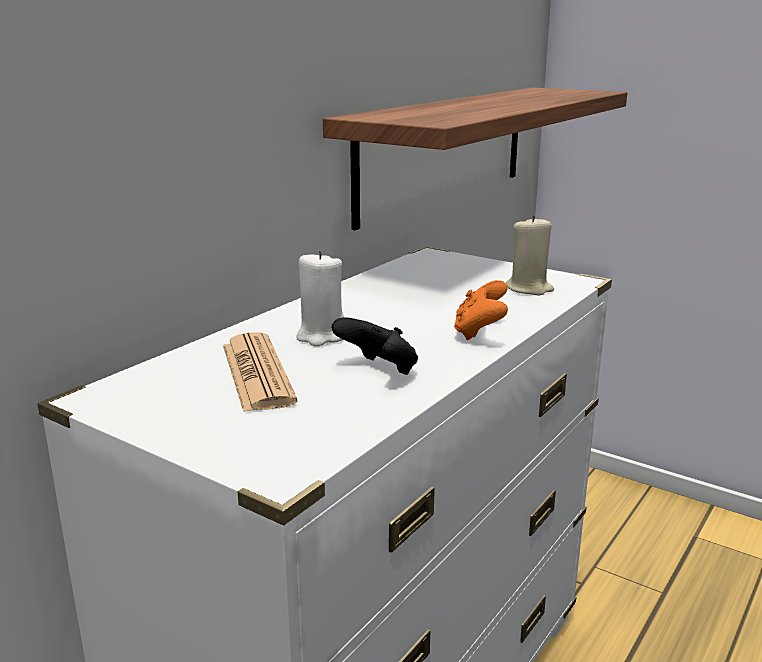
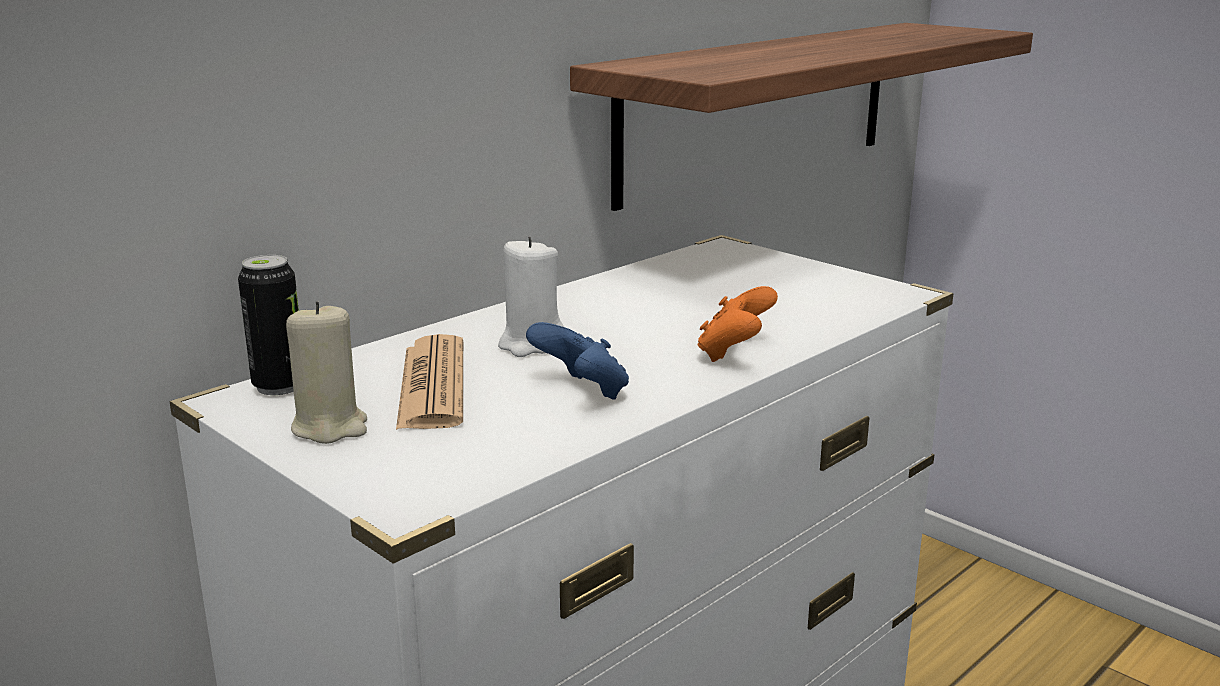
camera: 10 degrees right, 0 degrees up
black game controller [332,317,418,375] -> blue game controller [526,322,629,400]
beige candle [506,215,554,295] -> beige candle moved to [286,301,367,444]
none -> can [238,255,299,395]

